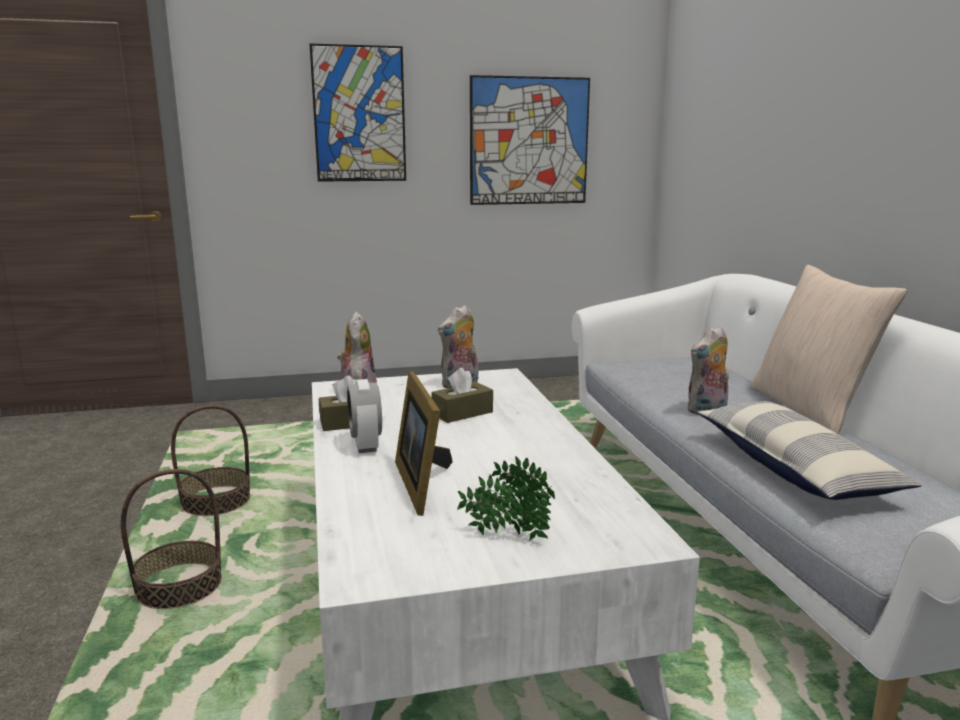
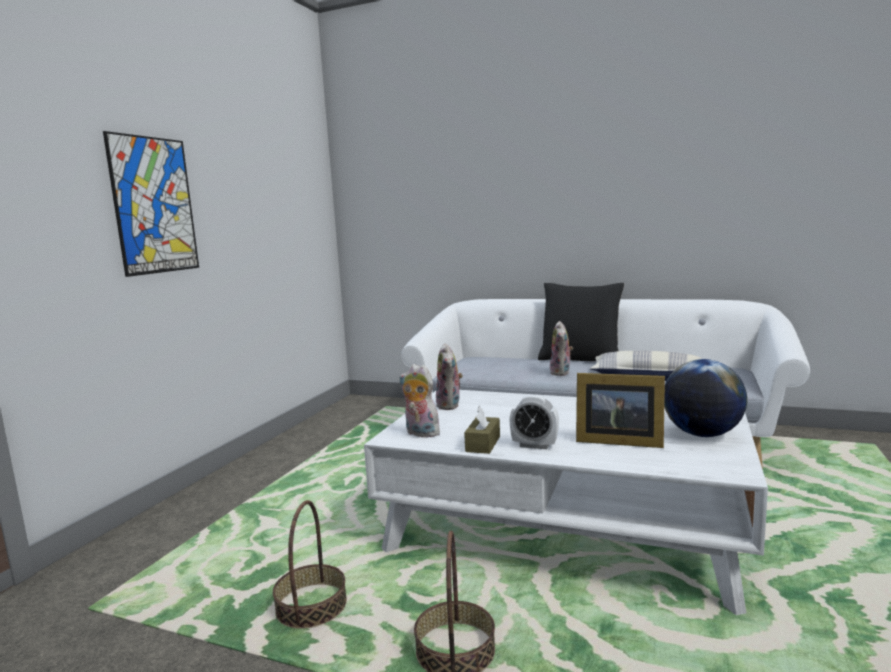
camera: 55 degrees left, 5 degrees down
brown tissue box [431,368,493,423] -> none
potted plant [457,456,555,541] -> globe [664,359,747,437]
picture [470,75,590,205] -> none
beige pillow [750,265,908,434] -> black pillow [538,283,624,361]

